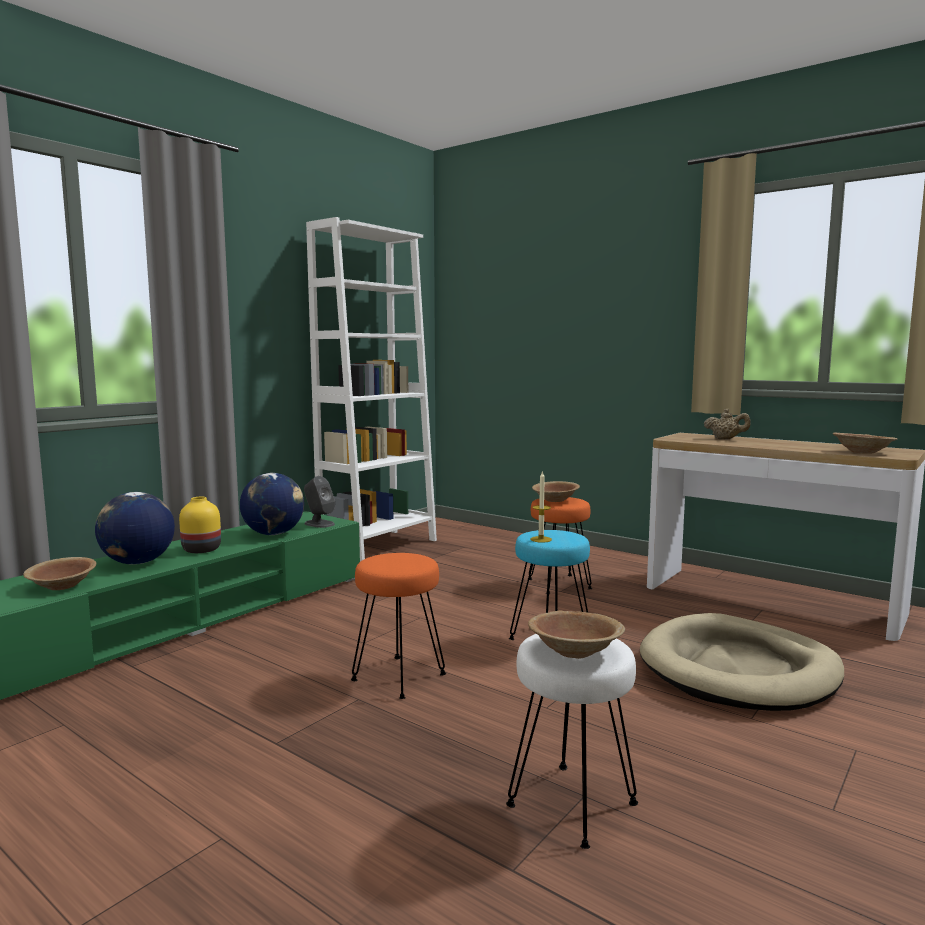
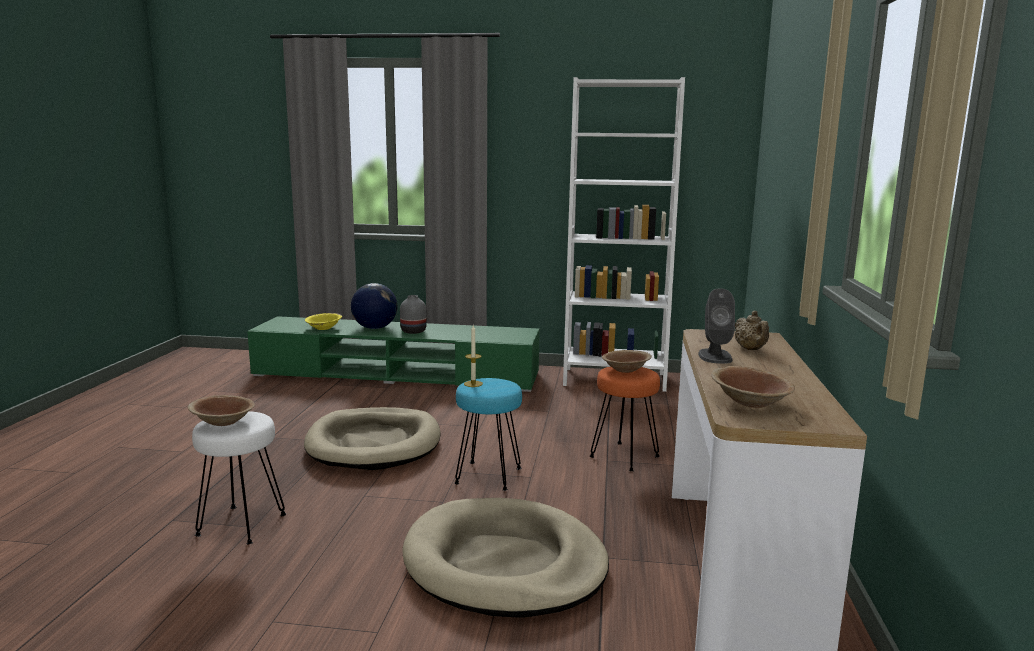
camera: 60 degrees right, 5 degrees up
brown bowl [23,557,96,590] -> yellow bowl [305,313,342,330]
yellow vase [179,497,221,553] -> grey vase [400,295,427,334]
globe [240,473,304,535] -> none
grey speaker [304,476,335,528] -> grey speaker moved to [698,288,735,364]
orange stool [351,553,446,699] -> beige dog bed [304,407,440,470]

